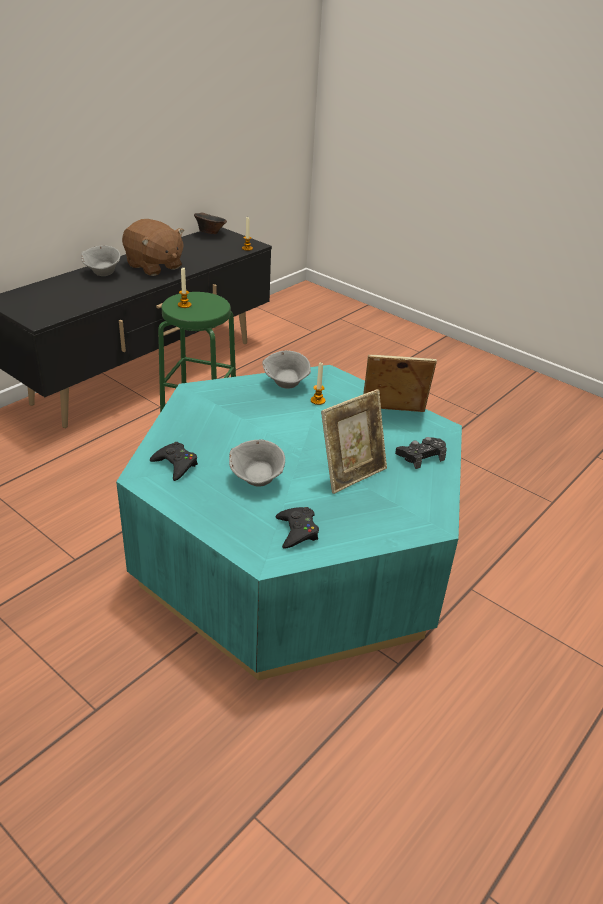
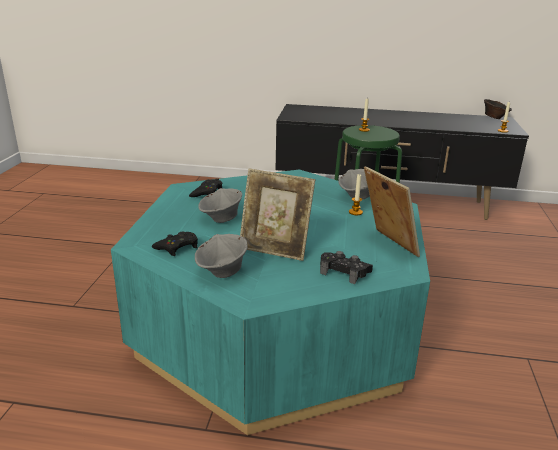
camera: 60 degrees right, 10 degrees down
grey bowl [81,245,120,276] -> grey bowl moved to [195,234,248,278]
brown plush toy [122,219,184,276] -> none

